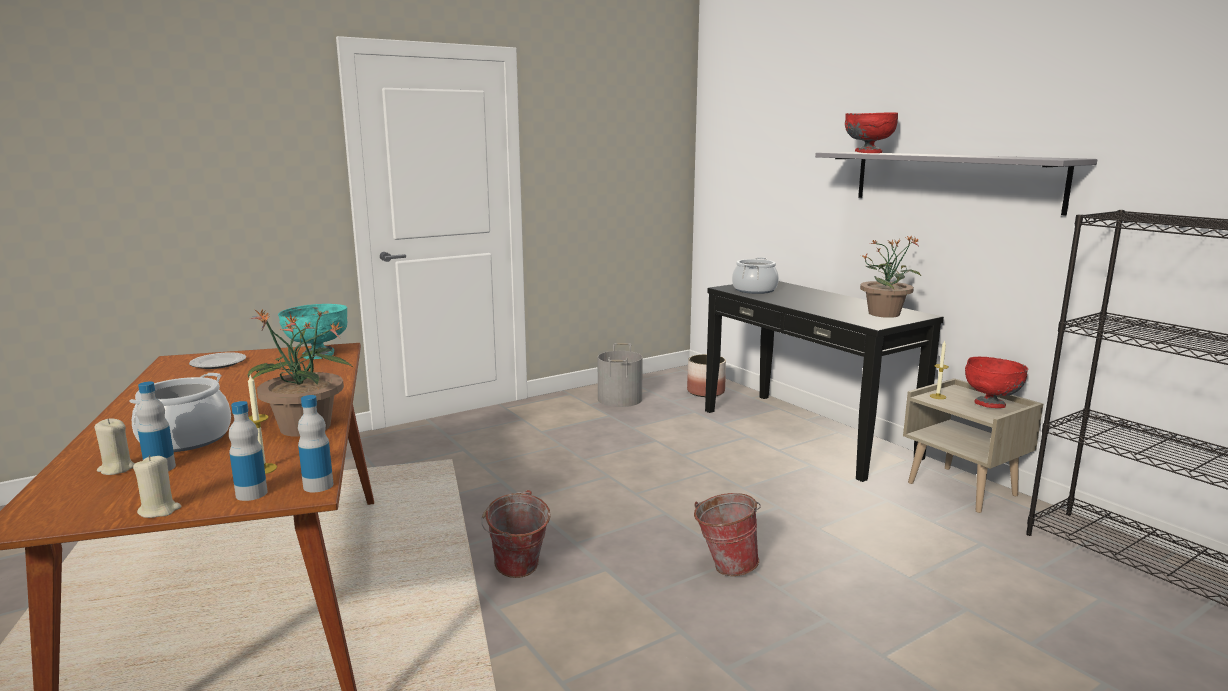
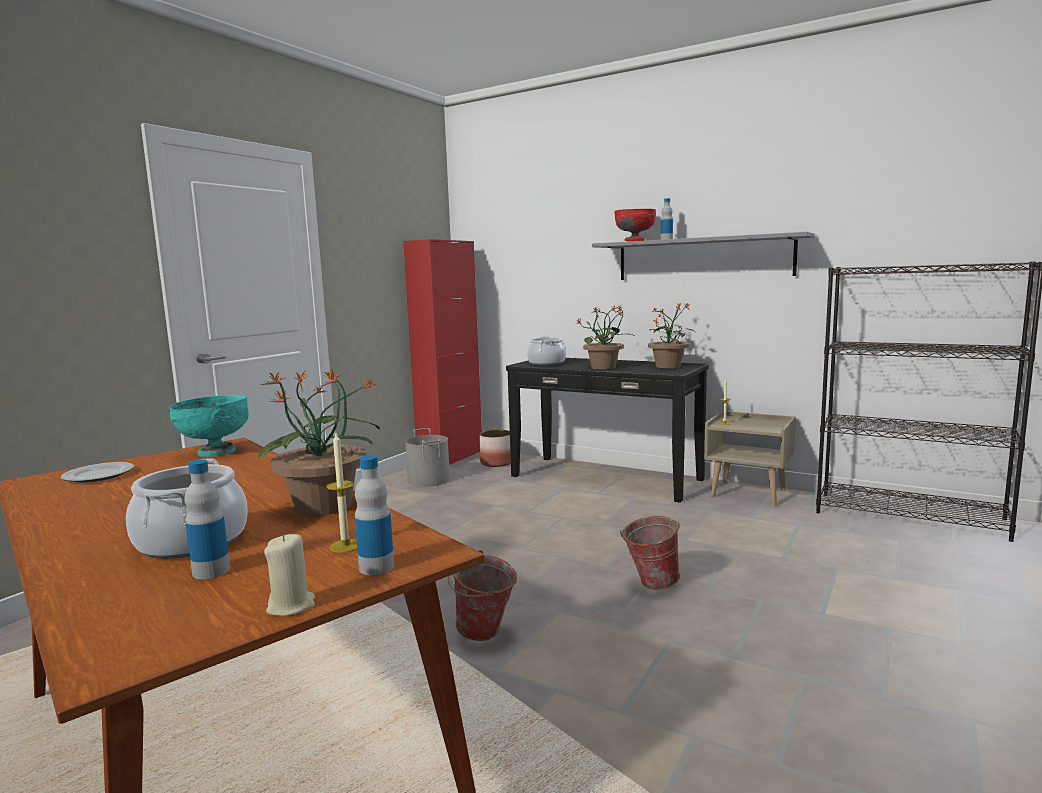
camera: 25 degrees left, 5 degrees down
beige candle [94,418,135,475] -> none
bottle [298,395,333,492] -> bottle moved to [661,198,673,240]
red bowl [965,357,1028,408] -> none
none -> red cabinet [403,239,482,465]
none -> potted plant [577,305,633,370]

